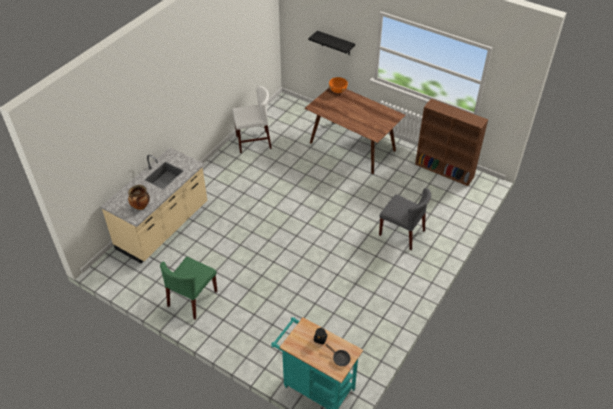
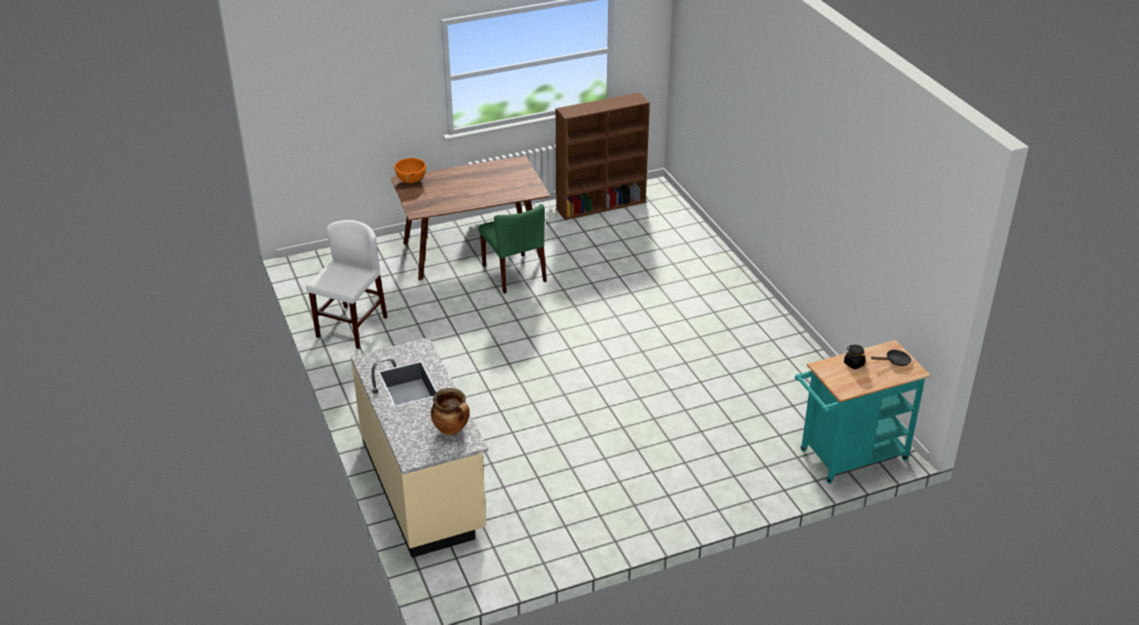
camera: 55 degrees left, 10 degrees down
green chair [160,257,217,320] -> green chair moved to [479,204,547,294]
black shelf [308,31,355,55] -> none
grey chair [379,188,431,250] -> none

